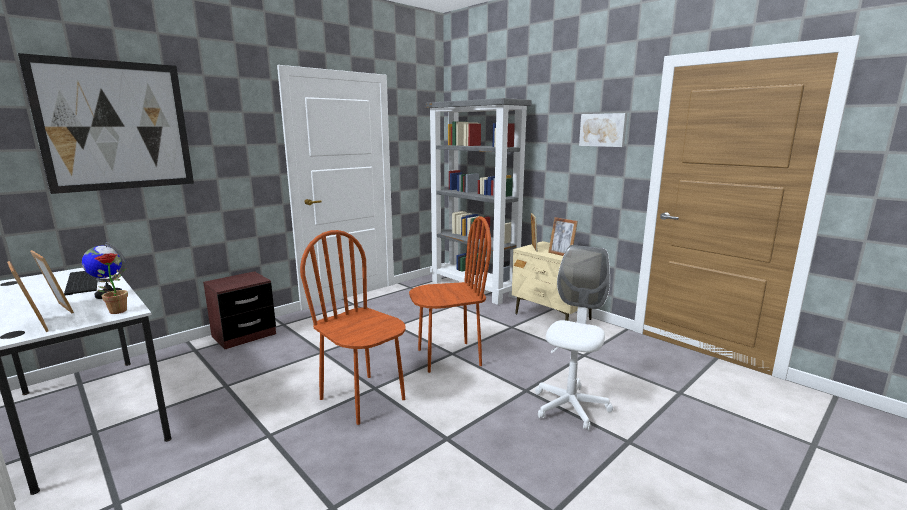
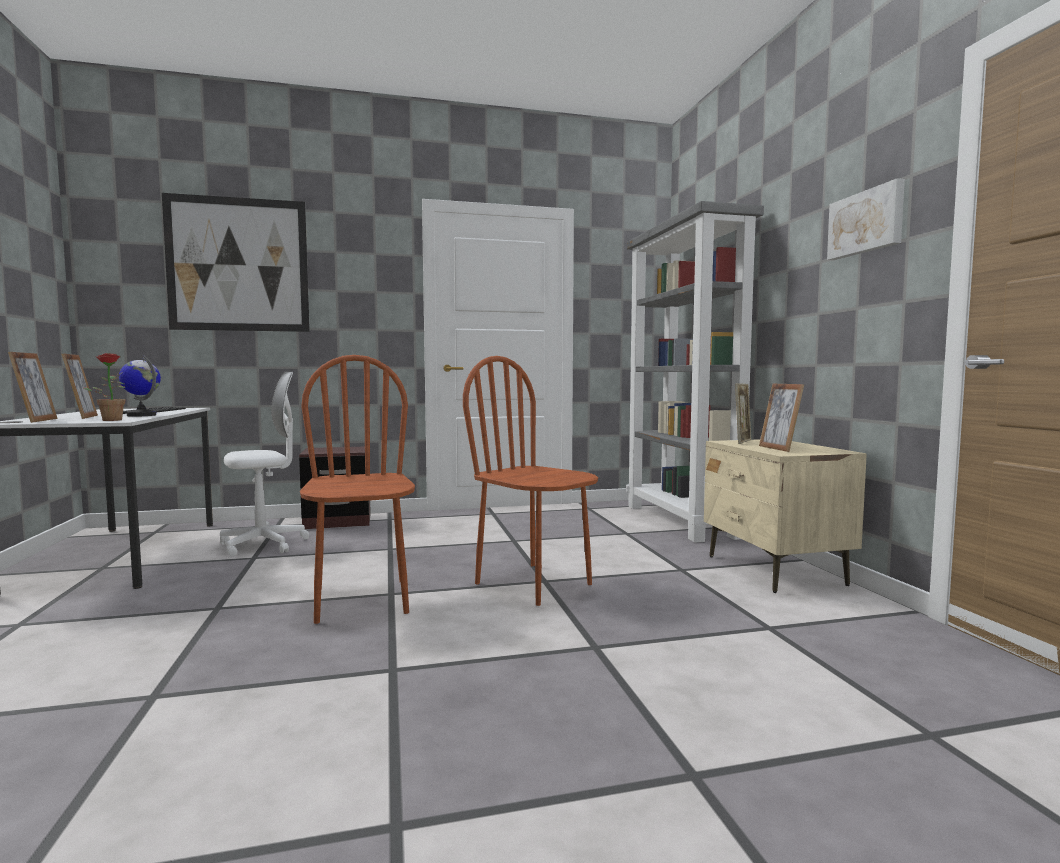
camera: 30 degrees right, 10 degrees down
brown chair [409,216,491,373] -> brown chair turned 150 degrees counterclockwise [463,356,598,606]
white office chair [535,245,613,431] -> white office chair moved to [220,372,310,557]

